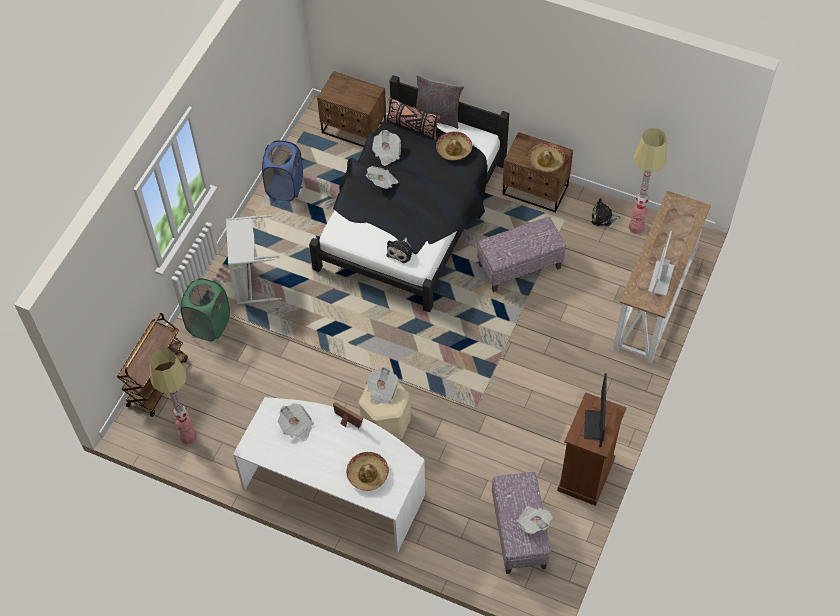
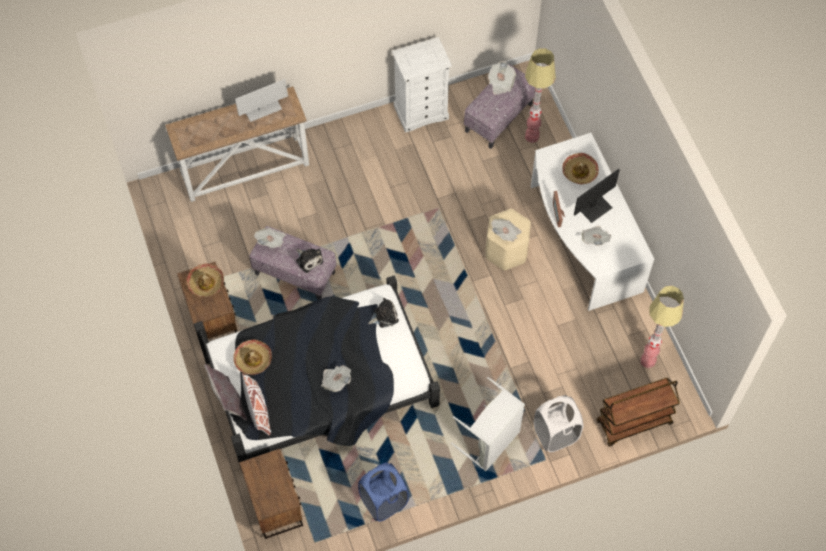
camera: 135 degrees left, 5 degrees up
green laundry basket [180,278,230,341] -> white laundry basket [534,395,583,452]
newspaper [372,130,401,166] -> newspaper moved to [254,228,286,248]
black pillow [386,97,441,140] -> white pillow [242,373,271,436]
brown dresser [557,392,627,506] -> white dresser [392,37,452,133]
monitor [584,373,607,448] -> monitor moved to [574,169,620,223]
plush toy [592,198,621,226] -> plush toy moved to [296,249,323,273]
floor lamp [629,128,667,234] -> floor lamp moved to [525,48,556,143]

